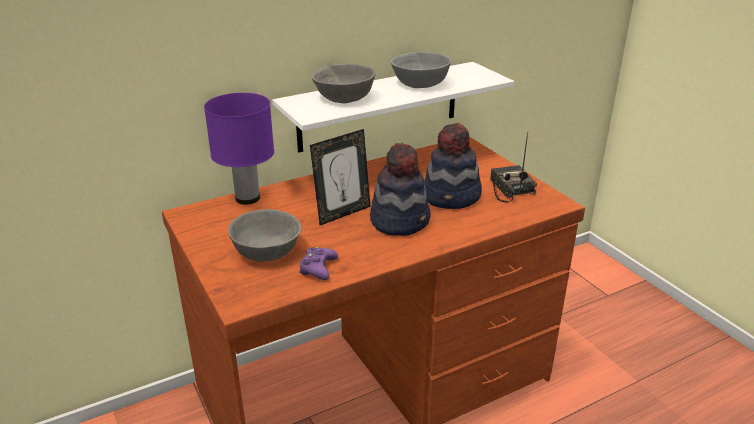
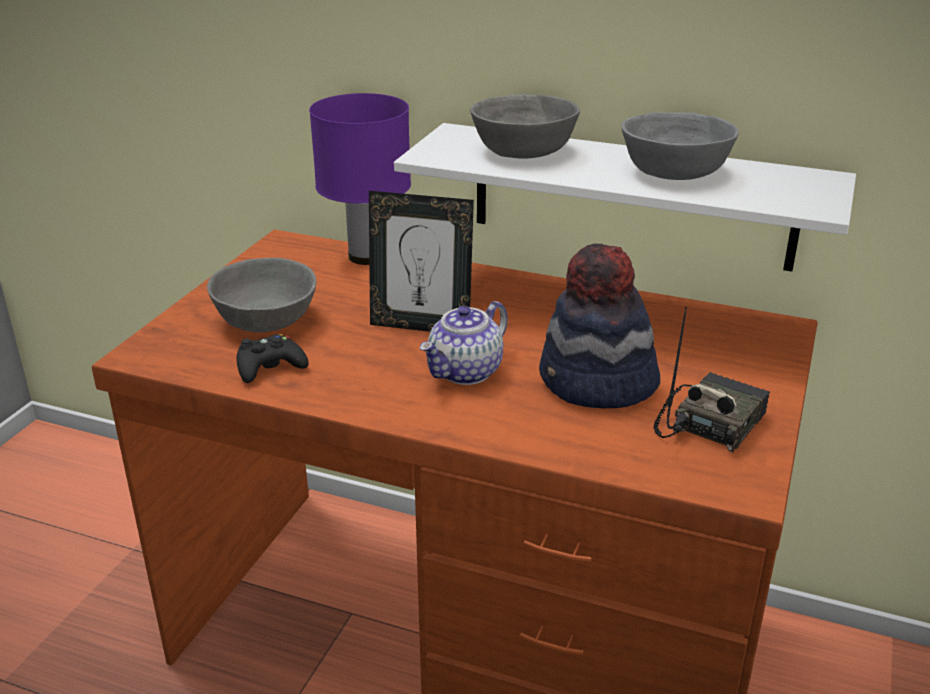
camera: 50 degrees right, 0 degrees up
purple game controller [299,247,338,280] -> black game controller [237,334,309,383]
hat [370,143,430,236] -> teapot [419,301,508,385]

